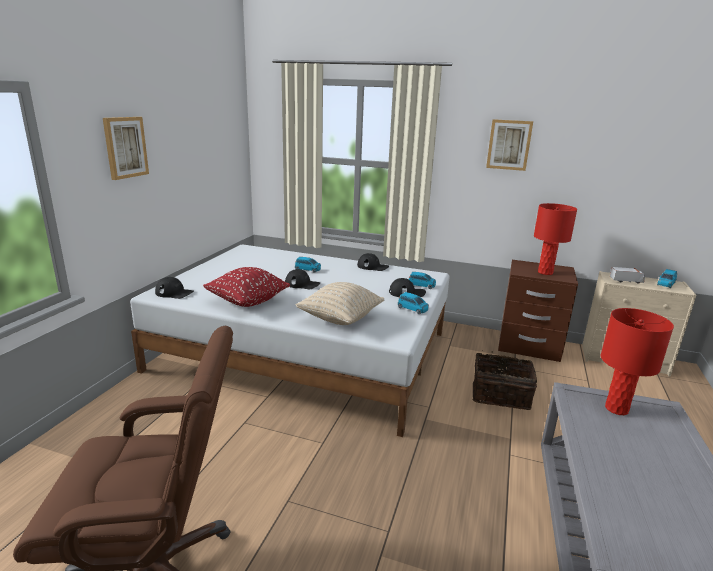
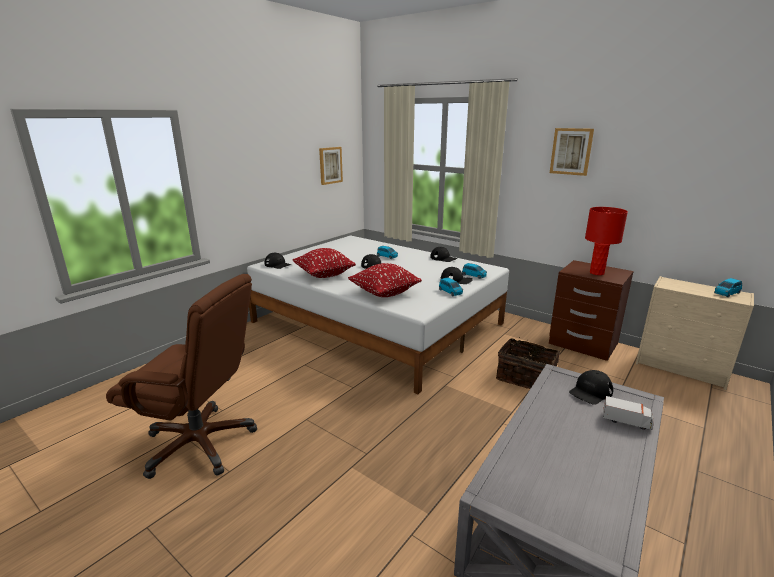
camera: 20 degrees right, 0 degrees up
picture [103,117,149,180] -> picture moved to [319,147,343,185]
beige pillow [296,282,384,325] -> red pillow [348,263,422,297]
red table lamp [601,308,674,415] -> black cap [569,370,613,405]
toy truck [610,267,645,284] -> toy truck moved to [603,396,654,430]

